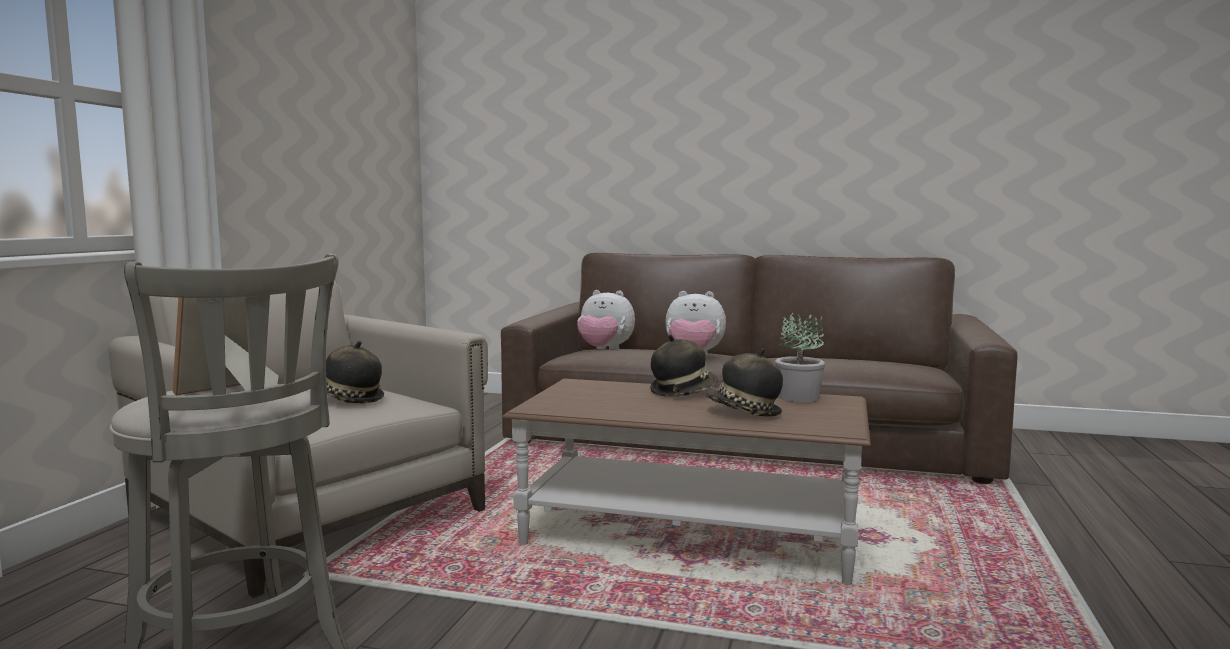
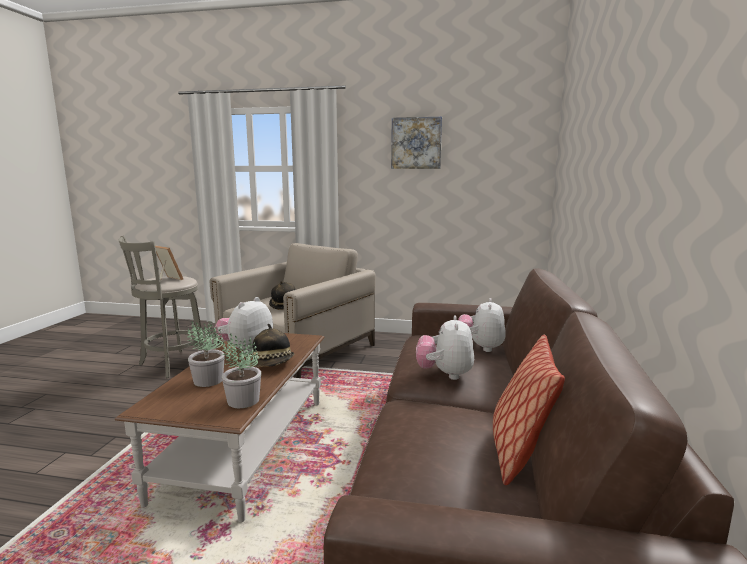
camera: 85 degrees right, 5 degrees up
hat [706,348,783,417] -> potted plant [187,321,225,387]
none -> plush toy [215,297,273,355]
none -> picture [391,117,442,169]
none -> pillow [493,335,565,485]

